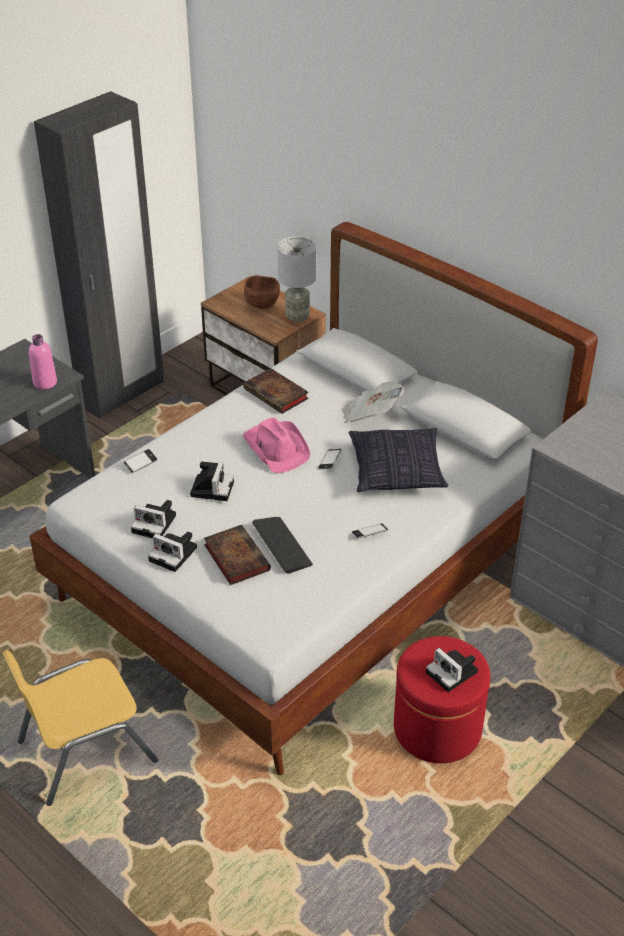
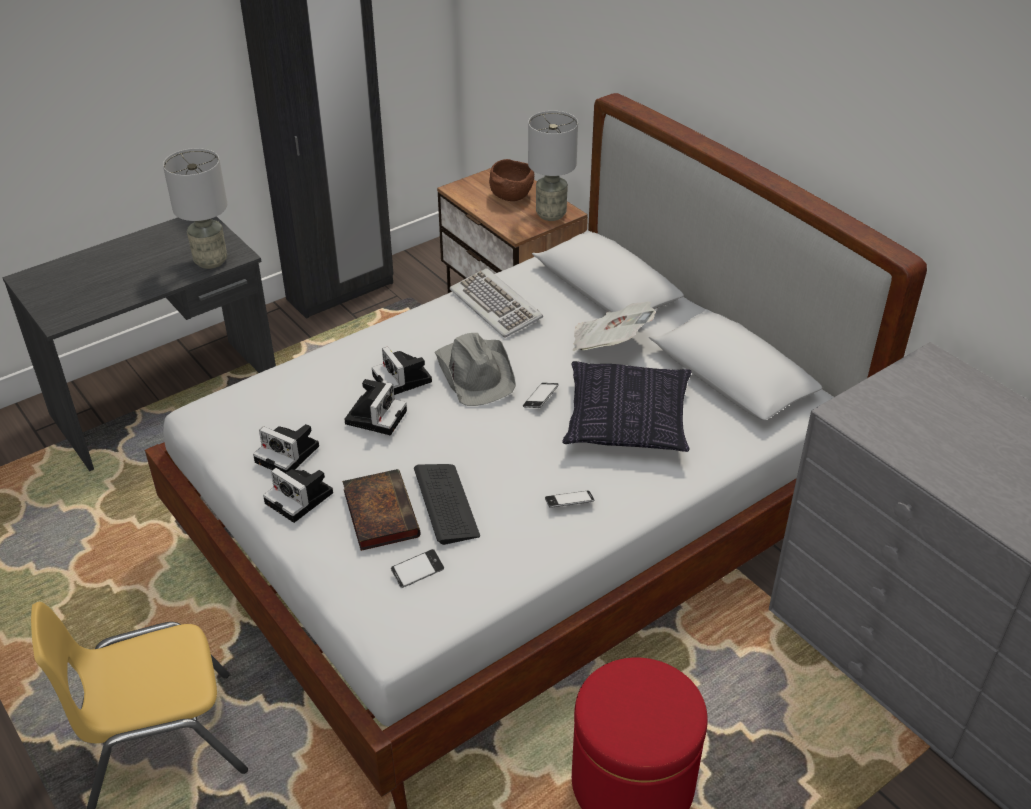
camera: 10 degrees right, 0 degrees up
pink bottle [29,334,57,389] -> grey table lamp [163,148,227,269]
phone [124,449,157,473] -> phone moved to [391,549,444,588]
pink hat [243,418,310,473] -> grey hat [435,333,516,406]
book [244,368,309,414] -> keyboard [450,268,543,338]
camera [426,648,478,692] -> camera moved to [372,346,432,395]

